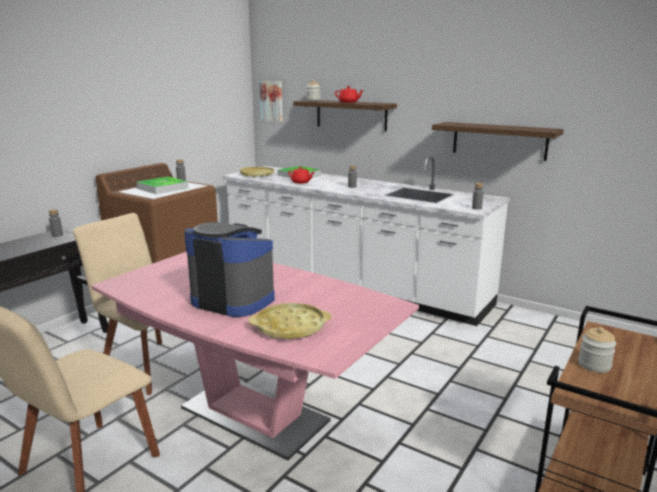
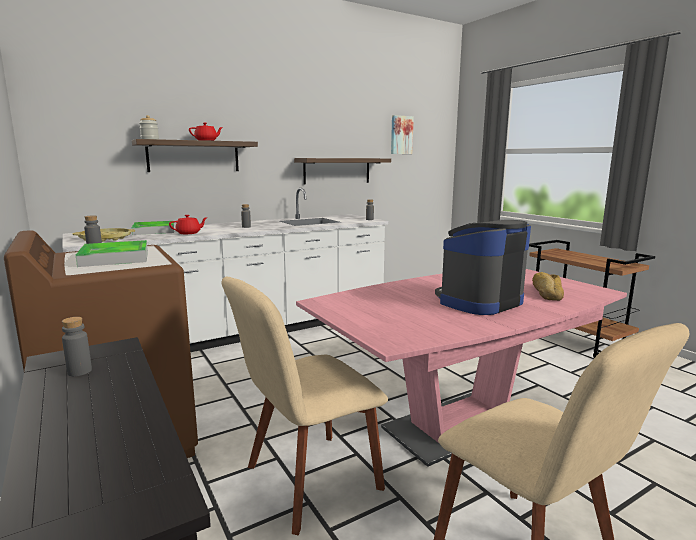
camera: 65 degrees left, 5 degrees down
yellow tray [249,303,331,340] -> bread [532,272,564,301]
picture [259,81,283,122] -> picture moved to [391,115,414,154]
jar [578,327,616,373] -> none

